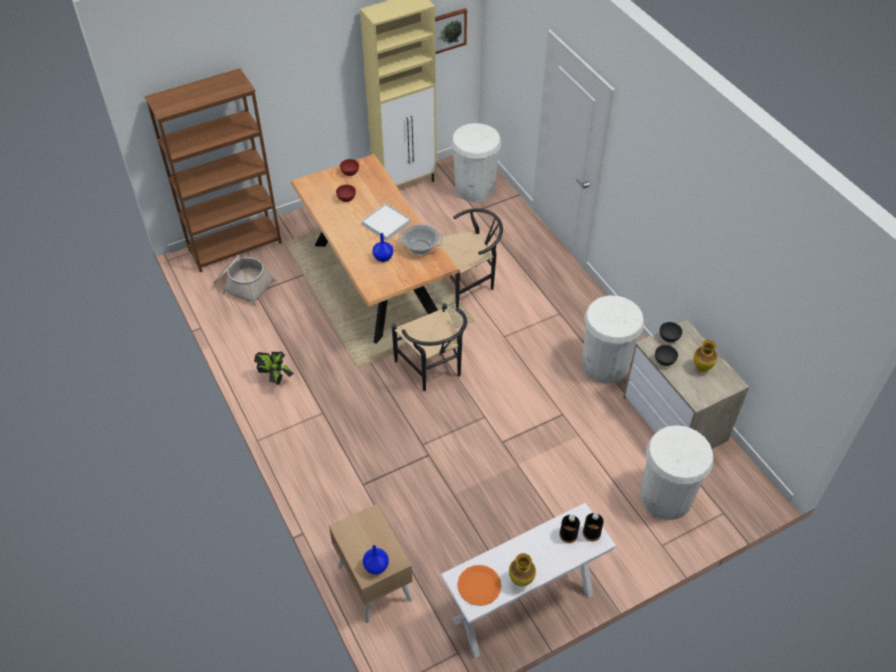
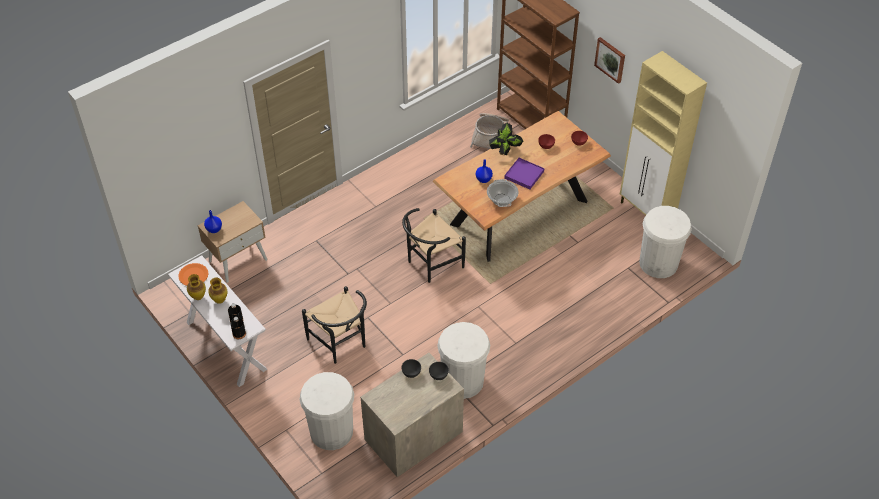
camera: 80 degrees right, 0 degrees up
potted plant [254,351,294,385] -> potted plant moved to [489,123,523,155]
white tray [362,203,411,241] -> purple tray [504,158,544,189]
picture [435,8,467,54] -> picture moved to [594,37,625,84]
black chair [438,208,503,308] -> black chair moved to [302,286,367,364]
vase [694,340,717,372] -> vase moved to [208,278,227,304]

